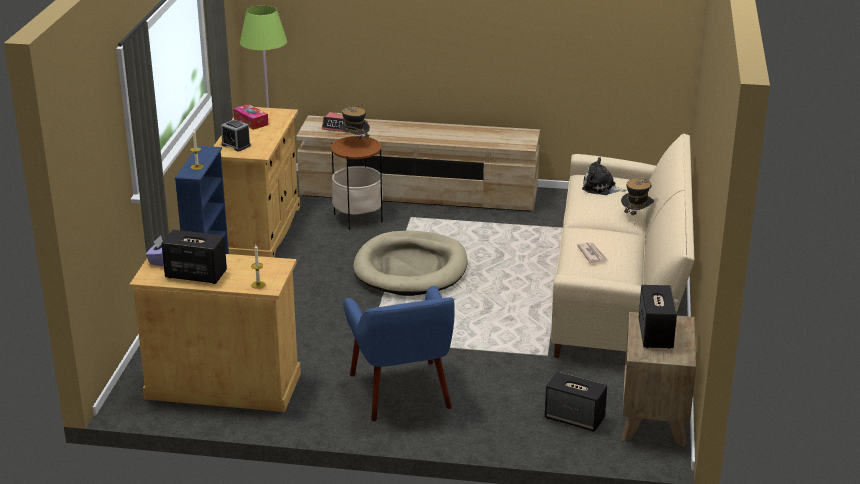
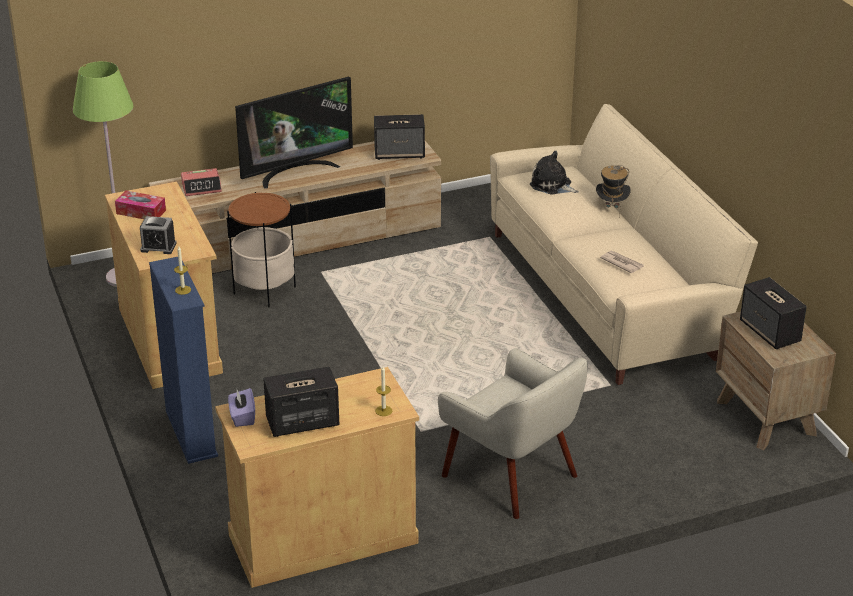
camera: 30 degrees left, 5 degrees up
hat [339,104,370,145] -> none
blue armchair [344,286,455,421] -> beige armchair [438,348,588,519]
beige dog bed [353,231,467,296] -> none
speaker [545,372,607,432] -> speaker moved to [374,114,425,160]
plush toy [582,157,627,195] -> plush toy turned 45 degrees clockwise [530,151,579,195]
none -> television [235,76,353,189]

